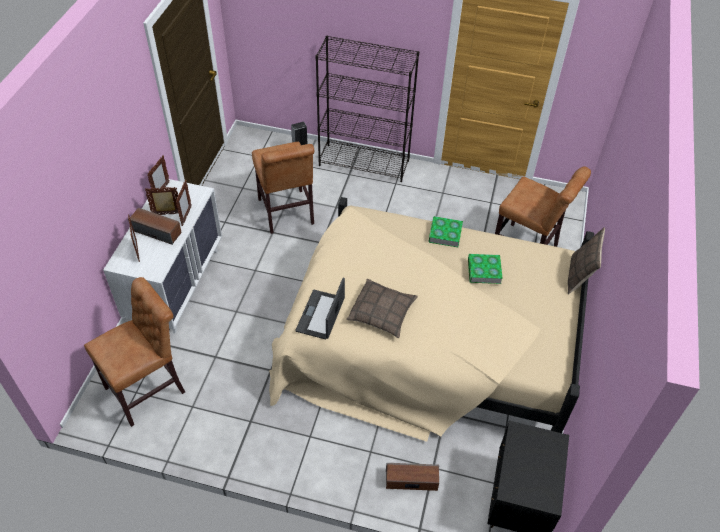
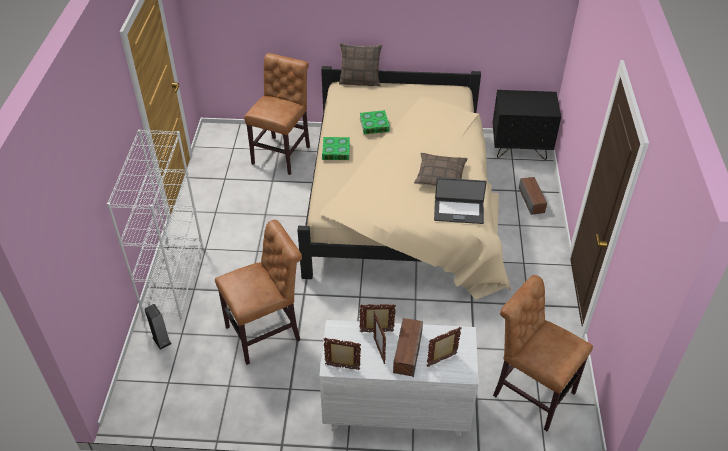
camera: 100 degrees left, 5 degrees down
black bookcase [315,36,419,182] -> white bookcase [107,129,203,319]

